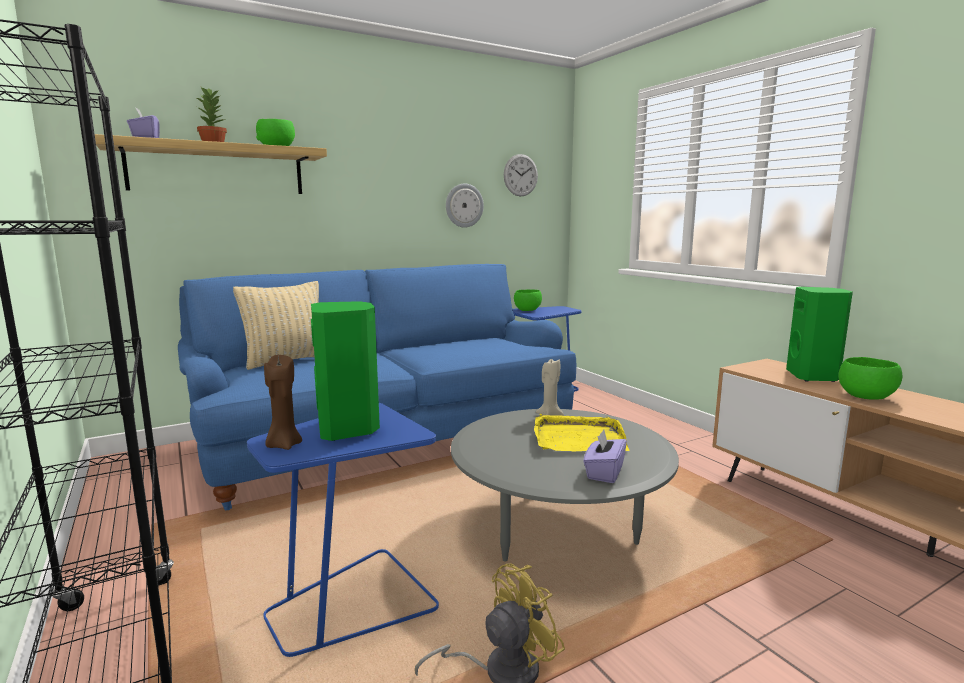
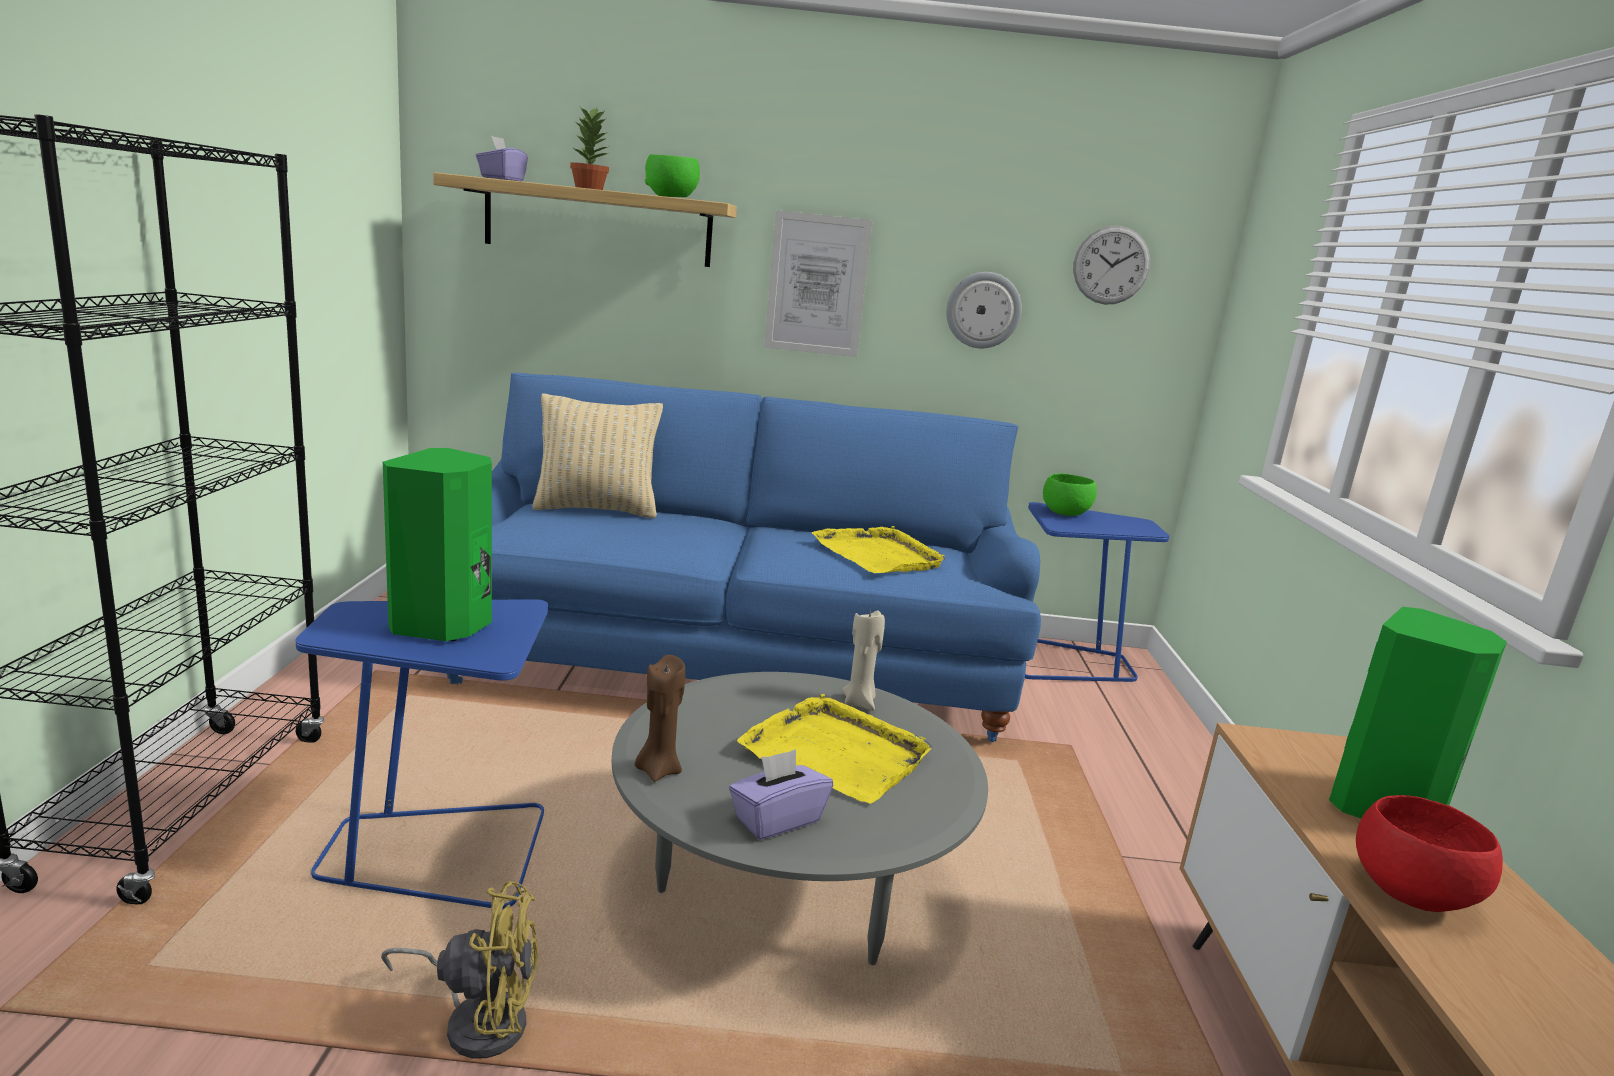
camera: 30 degrees right, 5 degrees up
brown candle [264,355,302,450] -> brown candle moved to [635,655,685,782]
green bowl [838,357,902,400] -> red bowl [1356,795,1503,912]
none -> picture [764,210,872,357]
none -> yellow tray [812,526,945,573]

